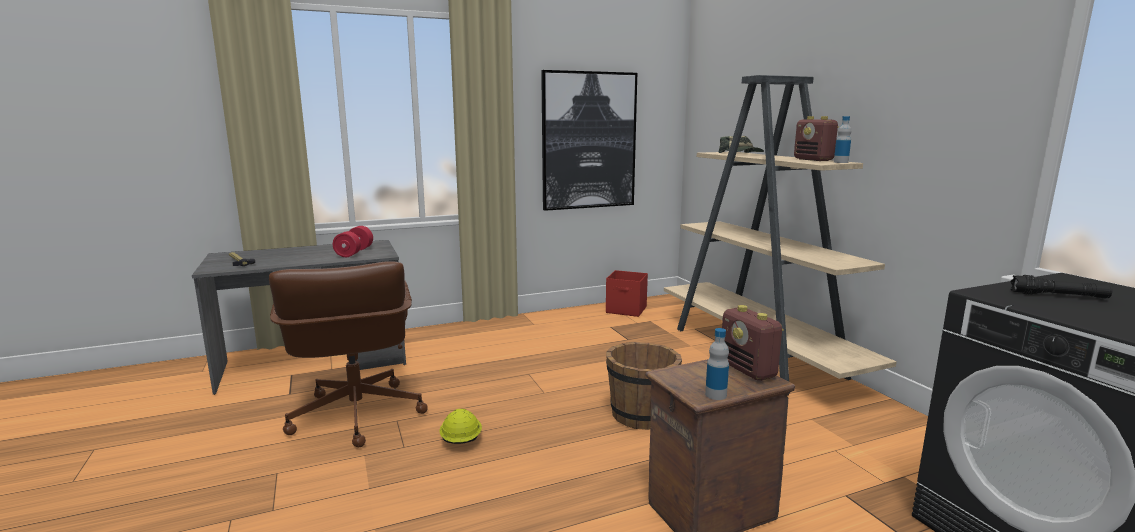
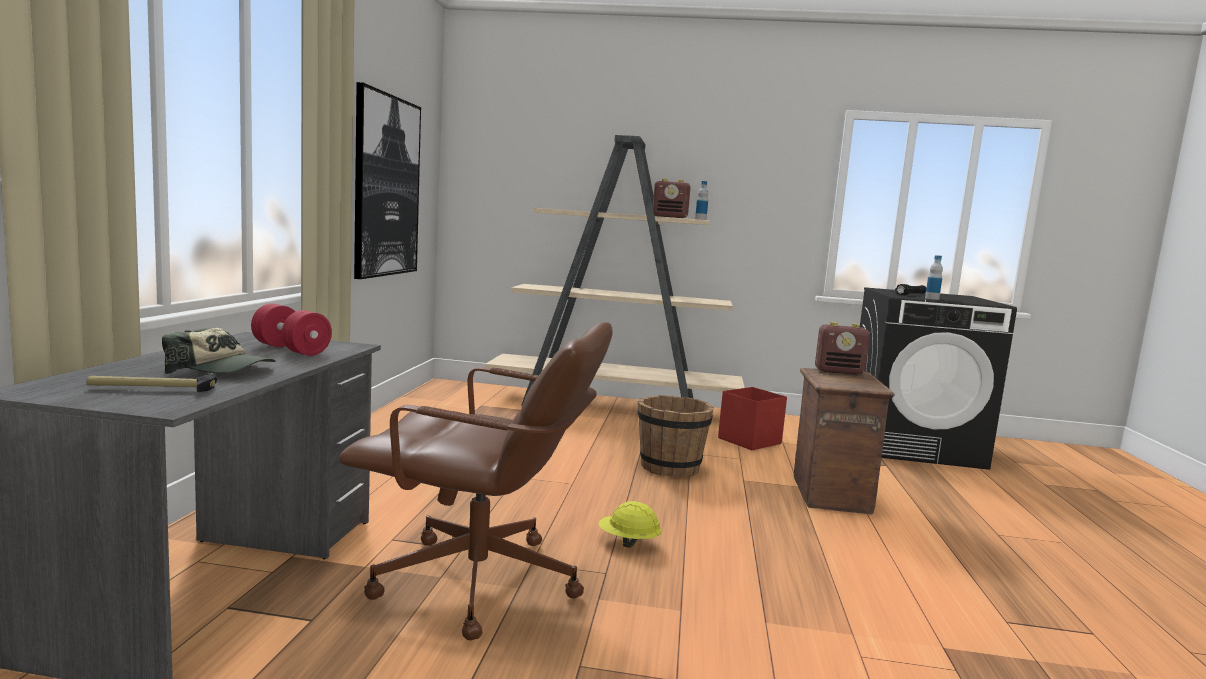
camera: 60 degrees left, 5 degrees down
red storage box [606,270,648,317] -> red storage box moved to [718,387,787,450]
bottle [705,328,729,400] -> bottle moved to [925,255,943,300]
cap [719,136,764,153] -> cap moved to [162,328,276,374]

